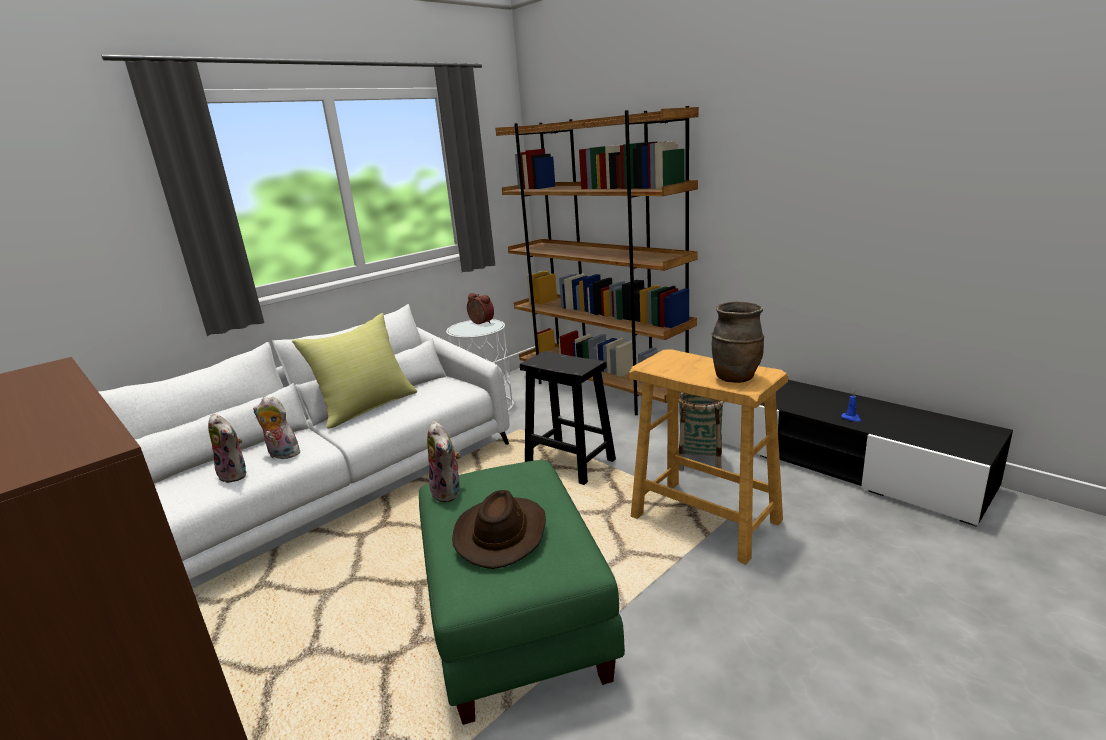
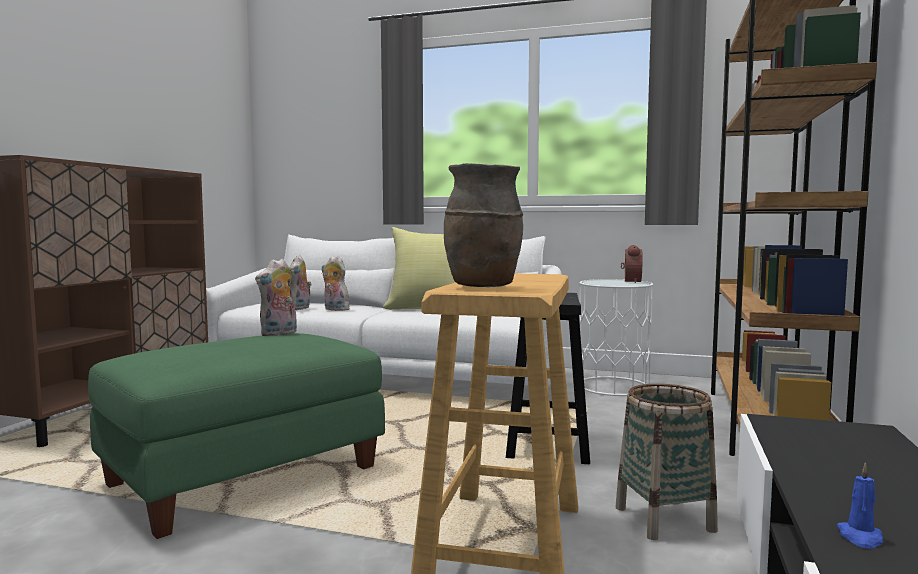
camera: 60 degrees right, 15 degrees down
plush toy [253,396,300,459] -> plush toy turned 45 degrees counterclockwise [322,256,353,311]
brown hat [452,490,546,569] -> none

